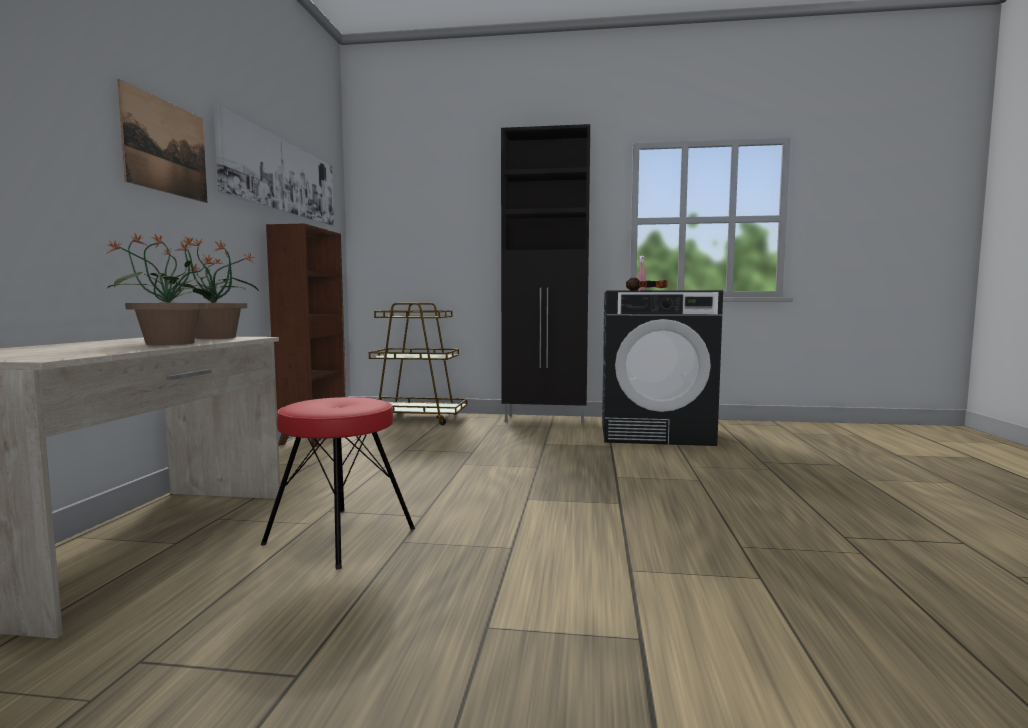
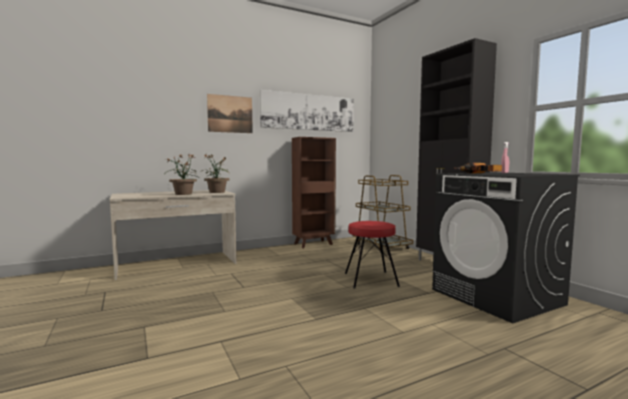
camera: 55 degrees right, 0 degrees up
red stool [261,397,415,570] -> red stool moved to [345,221,400,288]

